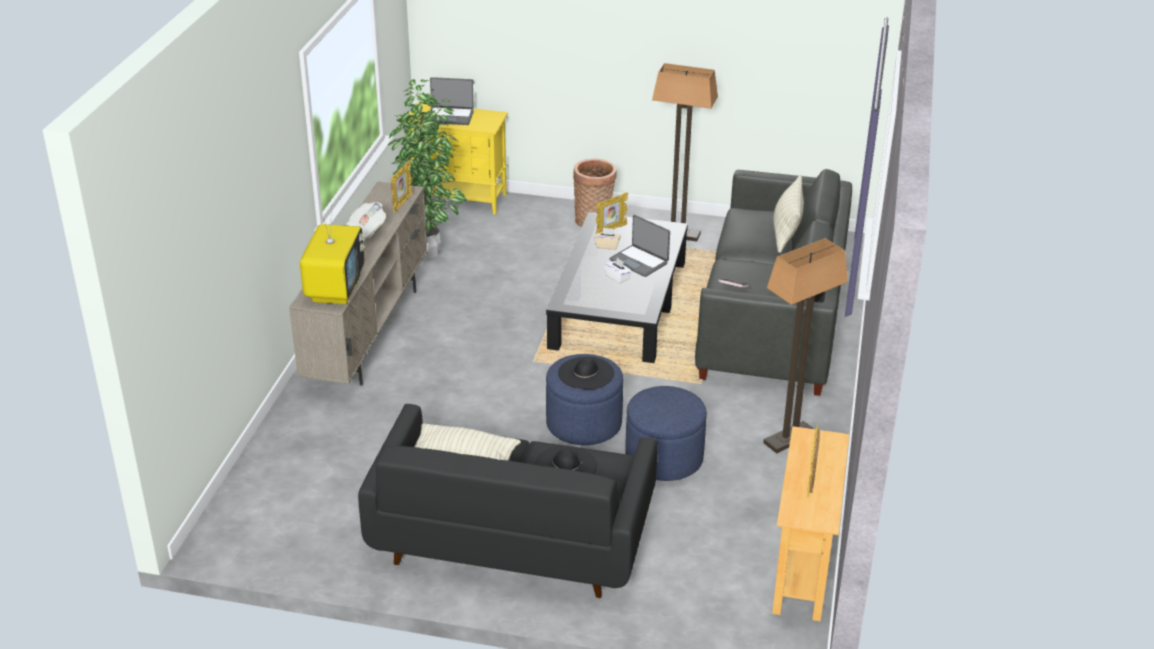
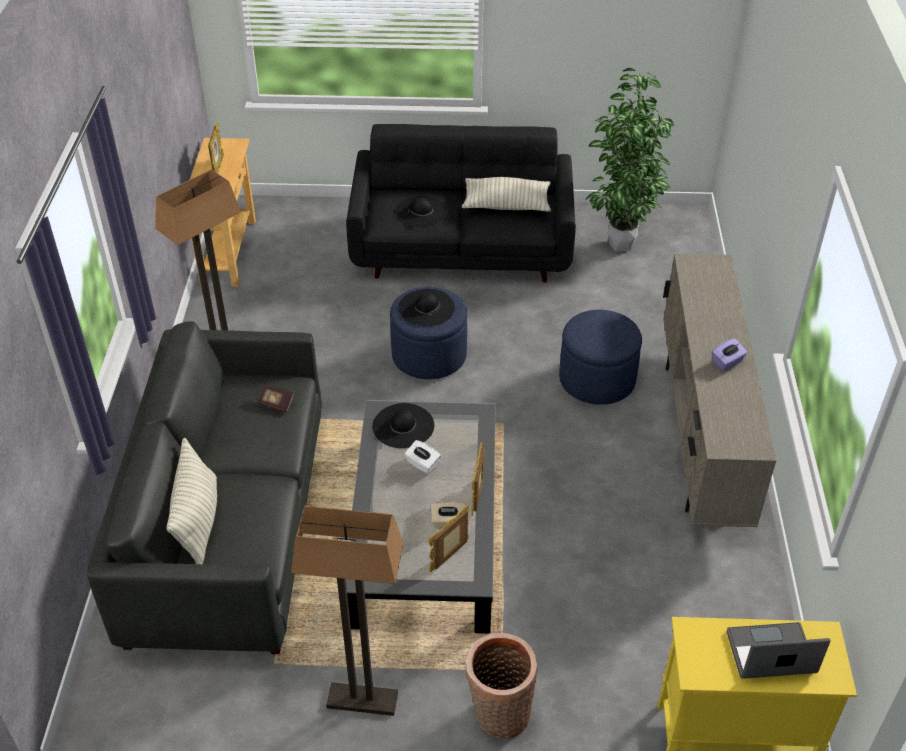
camera: 170 degrees right, 10 degrees up
television [300,205,365,304] -> none
newspaper [346,202,386,242] -> purple tissue box [712,338,748,371]
potted plant [387,79,467,260] -> potted plant moved to [585,68,674,252]
picture frame [391,160,413,213] -> picture frame moved to [471,442,484,516]
laptop [610,215,670,277] -> none
blue ottoman [625,386,707,481] -> blue ottoman moved to [559,310,642,405]
none -> black hat [372,403,434,448]

